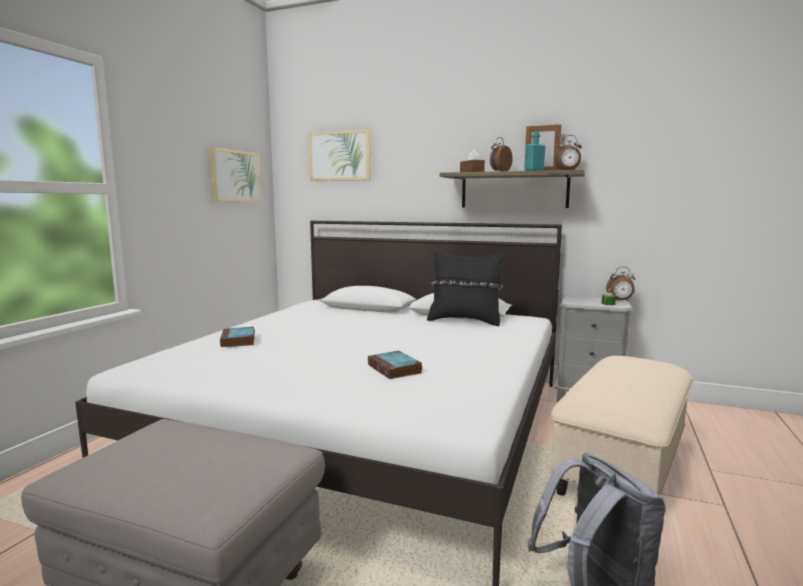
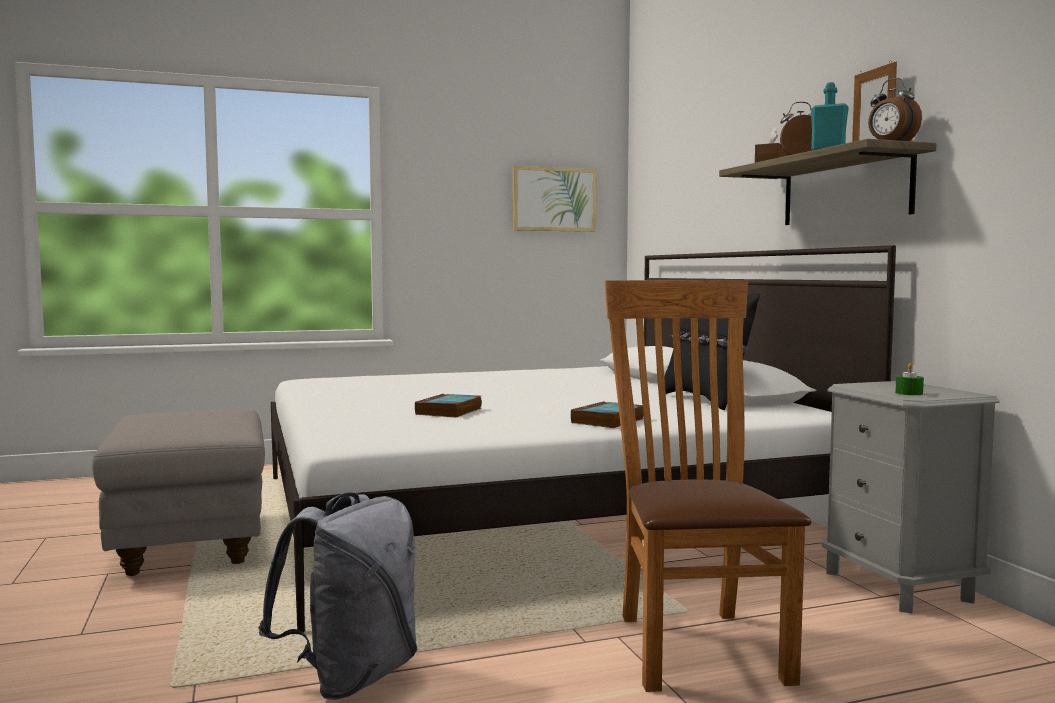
camera: 50 degrees right, 5 degrees down
book [220,327,255,347] -> book moved to [571,401,644,428]
picture [309,129,371,181] -> none
beige ottoman [550,356,693,496] -> brown chair [604,280,811,692]
alarm clock [606,267,635,301] -> none

